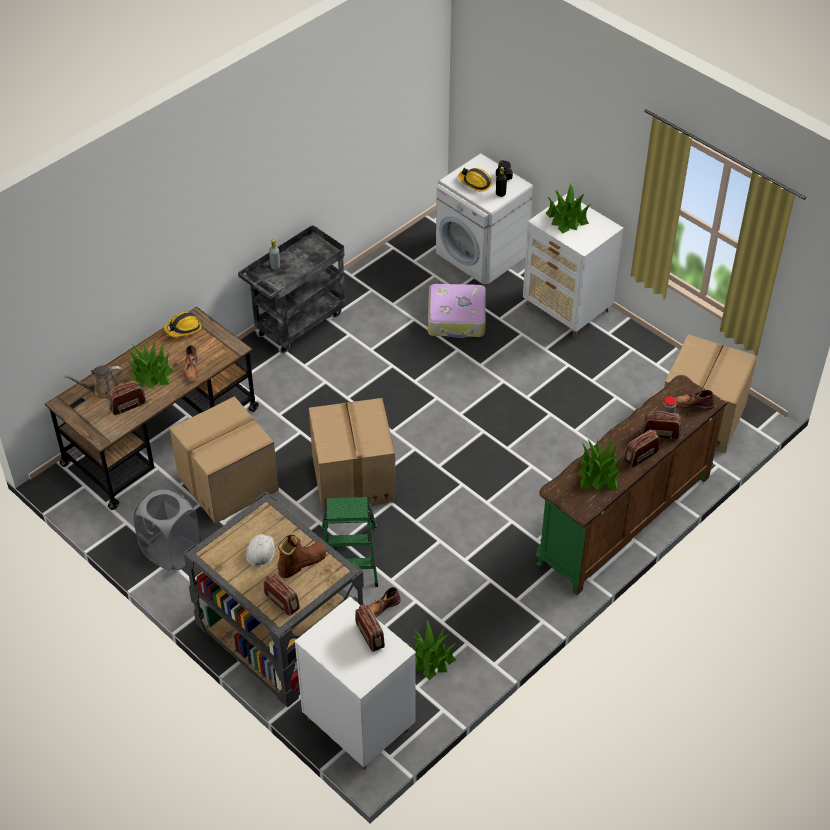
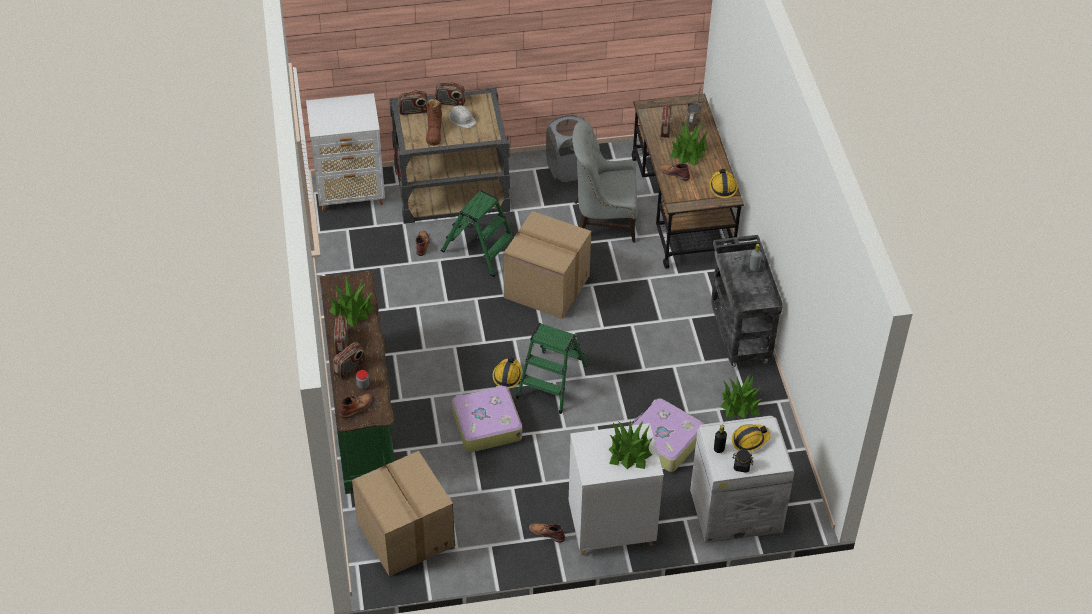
camera: 125 degrees right, 0 degrees up
cardboard box [170,396,279,524] -> grey chair [572,120,637,243]
radio [355,605,385,652] -> radio moved to [435,82,466,106]
potted plant [406,621,456,680] -> potted plant moved to [720,373,762,419]
none -> suitcase [452,385,522,452]
none -> hard hat [493,357,522,389]
none -> green step ladder [516,323,588,414]
none -> brown boot [529,523,565,543]

